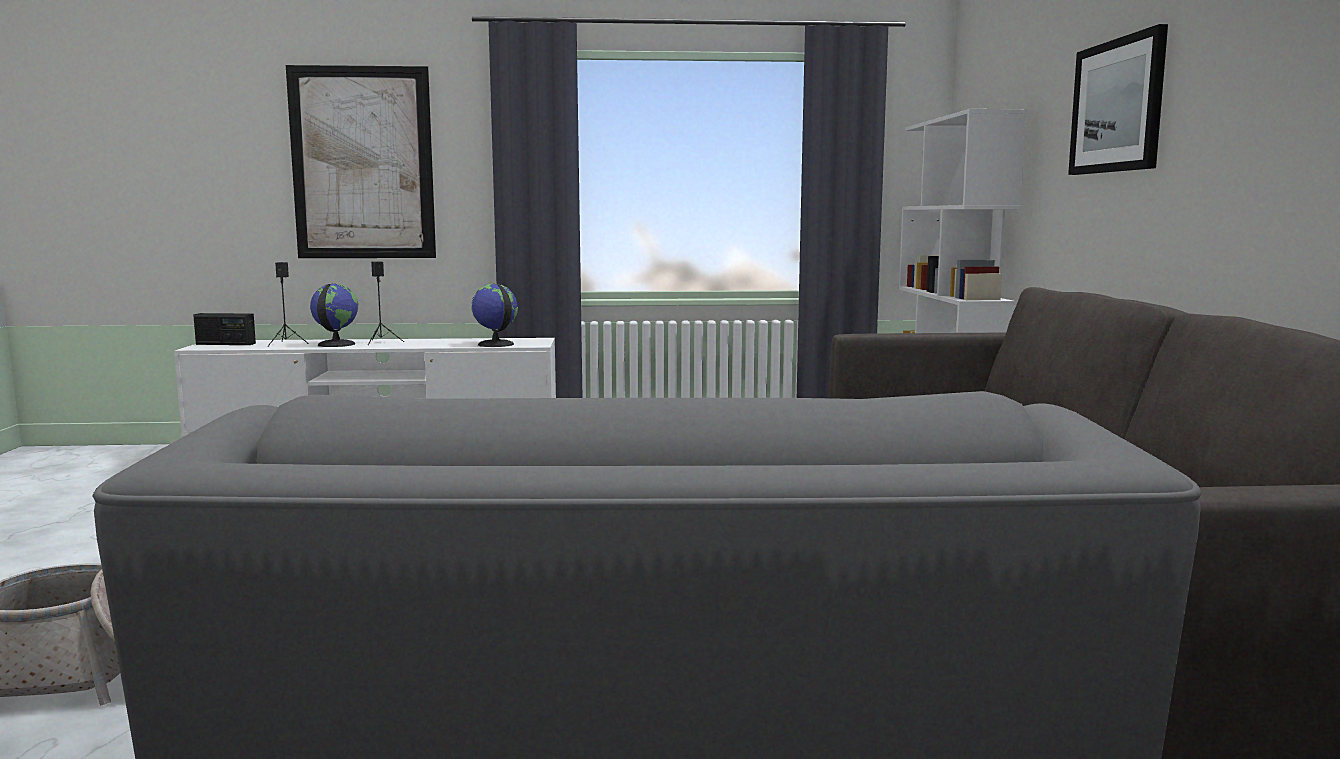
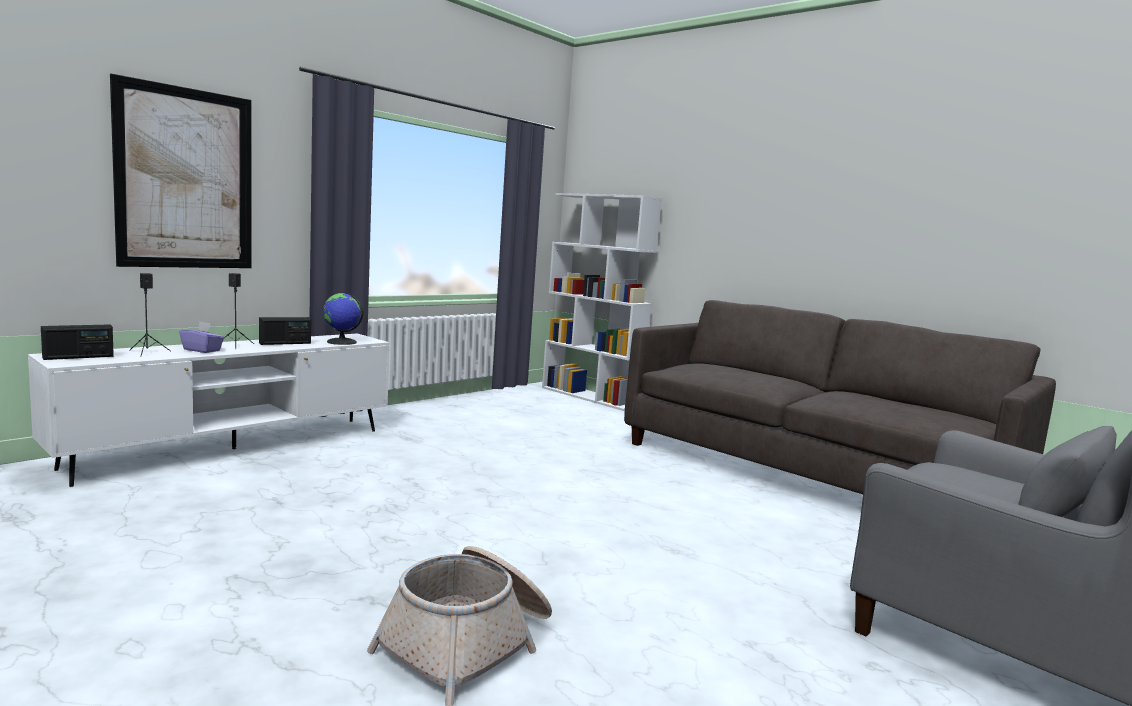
camera: 45 degrees left, 0 degrees up
globe [310,284,358,347] -> purple tissue box [179,322,224,353]
picture [1068,24,1168,175] -> none
none -> radio [259,317,311,345]

